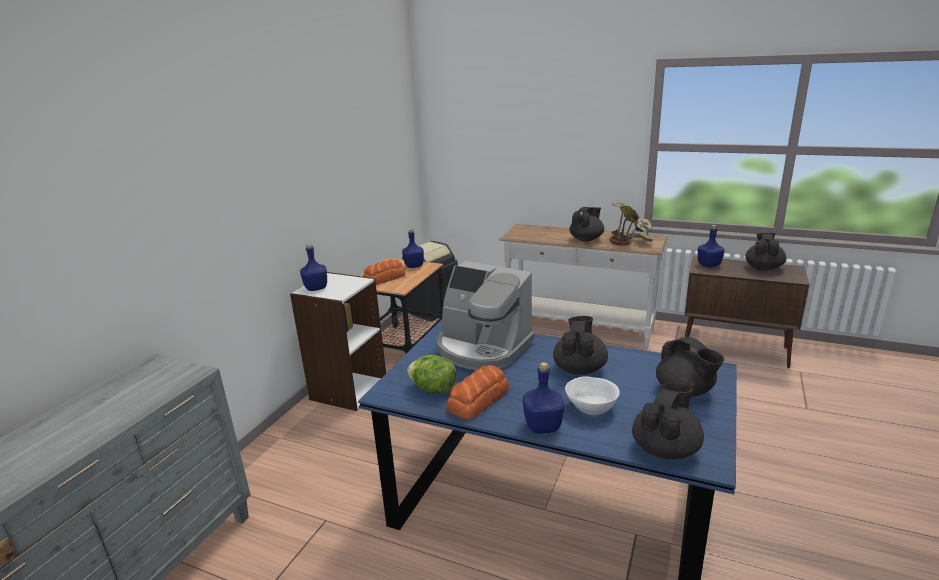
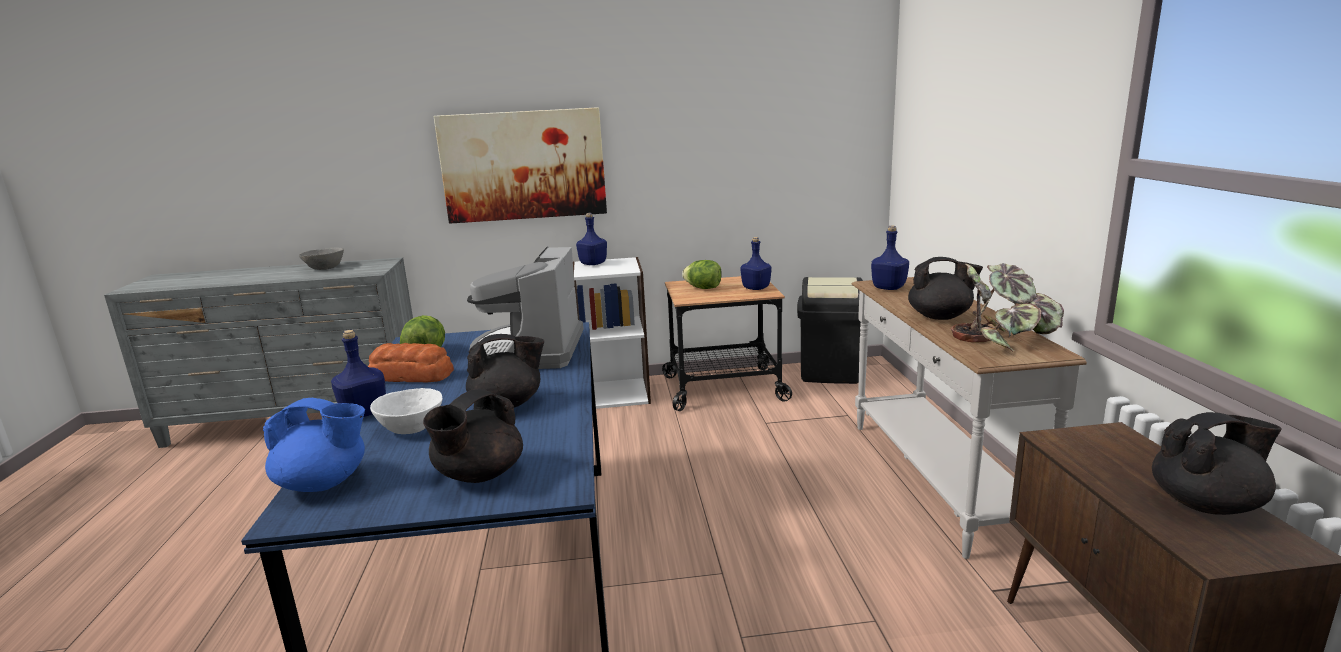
camera: 60 degrees right, 5 degrees down
bread [363,259,406,285] -> lettuce [682,260,722,289]
black teapot [632,383,704,460] -> blue teapot [263,398,365,492]
blue bottle [698,225,725,267] -> blue bottle moved to [871,226,909,290]
none -> grey bowl [299,248,344,270]
none -> picture [434,107,607,224]

